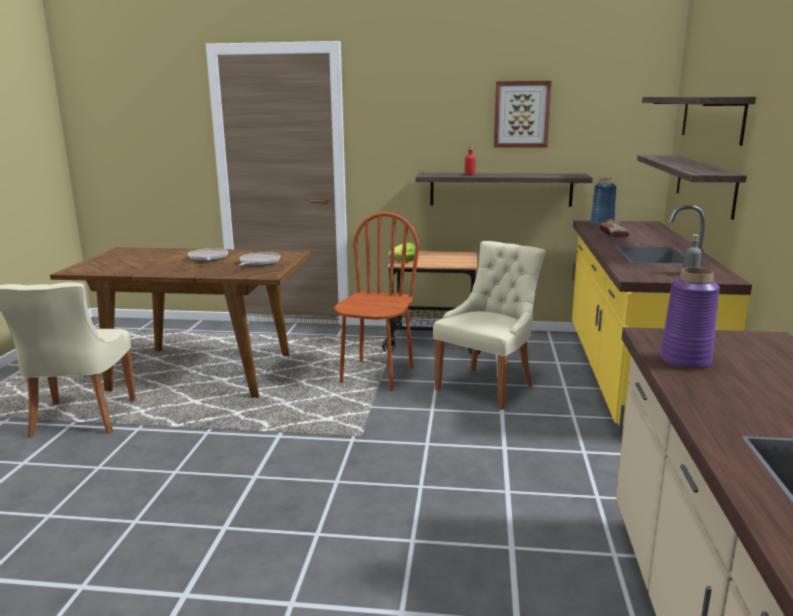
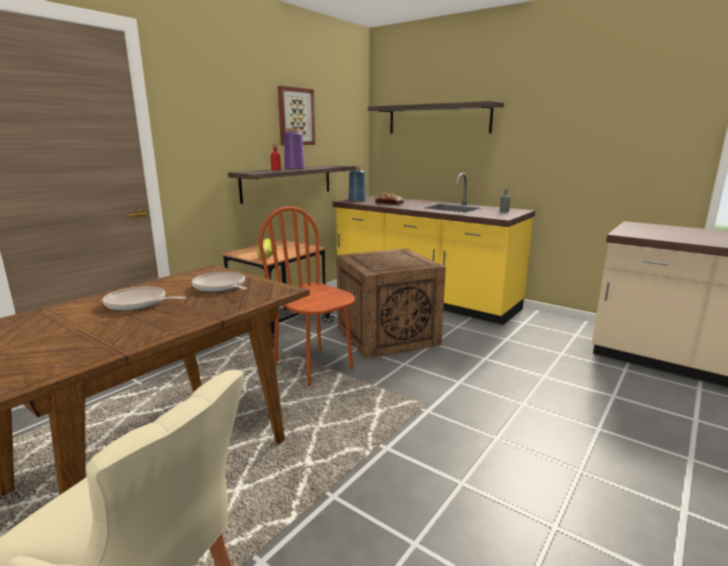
camera: 60 degrees left, 0 degrees up
beige chair [433,241,546,410] -> crate [336,248,446,359]
shelf [637,155,747,220] -> none
purple vase [660,267,720,369] -> purple vase moved to [284,128,305,170]

